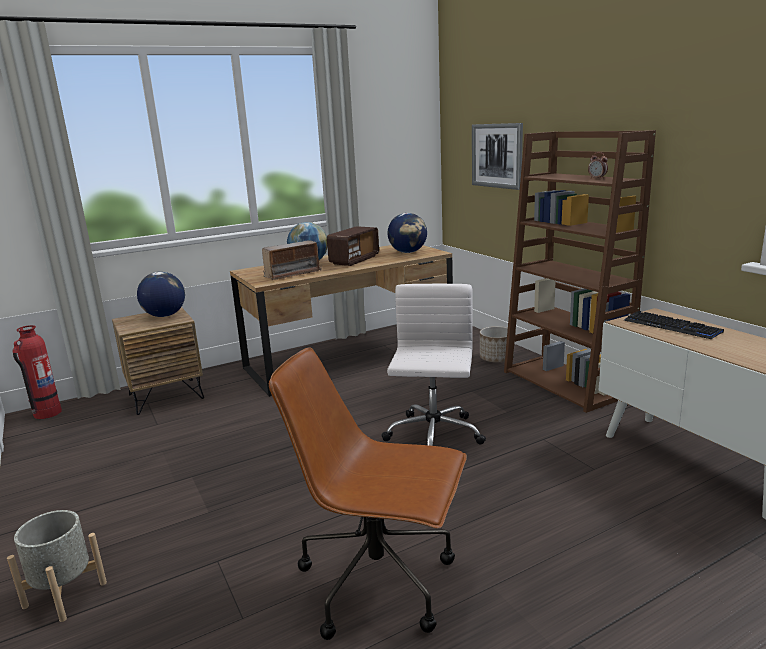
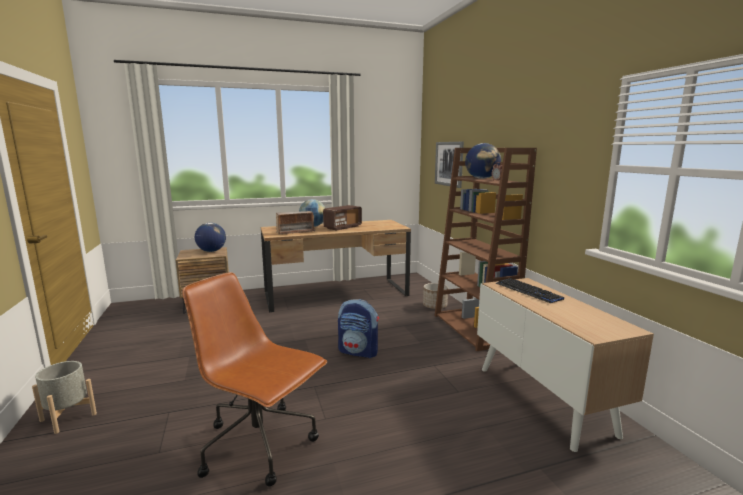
camera: 10 degrees right, 5 degrees down
fire extinguisher [12,325,62,419] -> none
white office chair [381,284,486,446] -> backpack [338,299,379,358]
globe [388,213,427,253] -> globe moved to [465,143,501,179]

